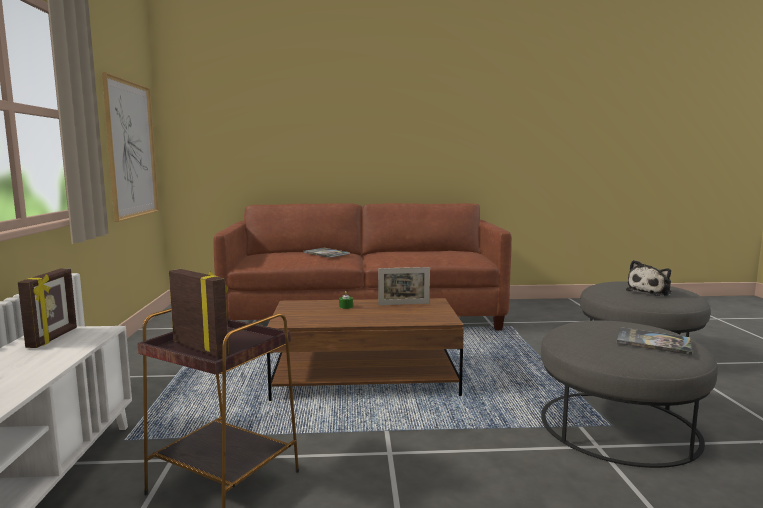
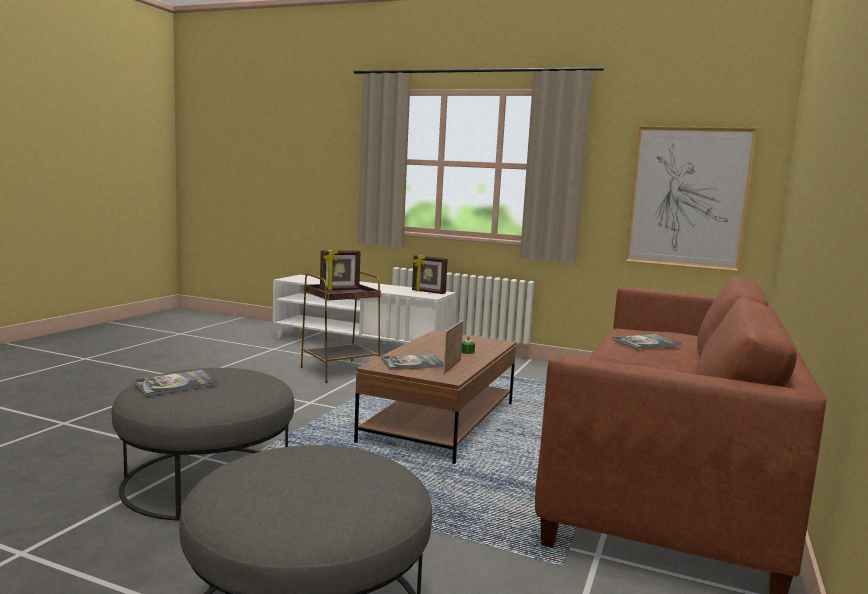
camera: 115 degrees right, 0 degrees up
plush toy [626,260,672,296] -> none
none -> book [381,354,444,370]

